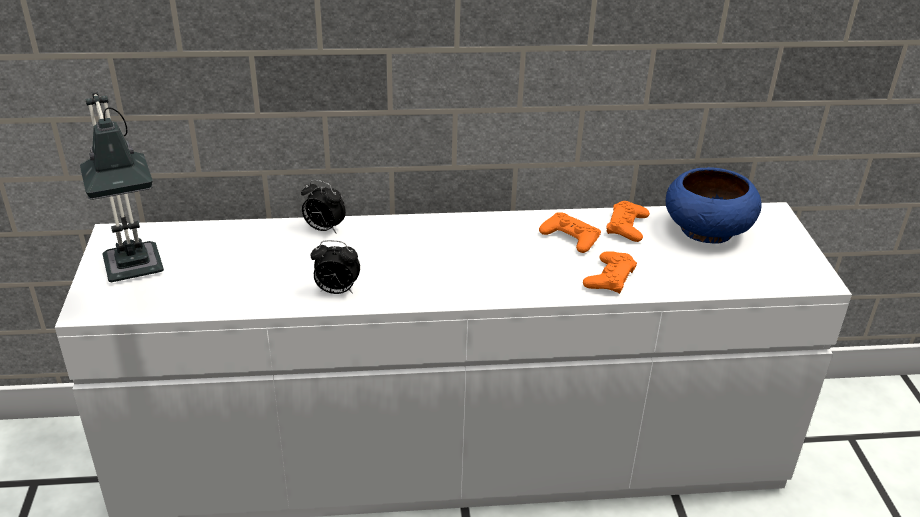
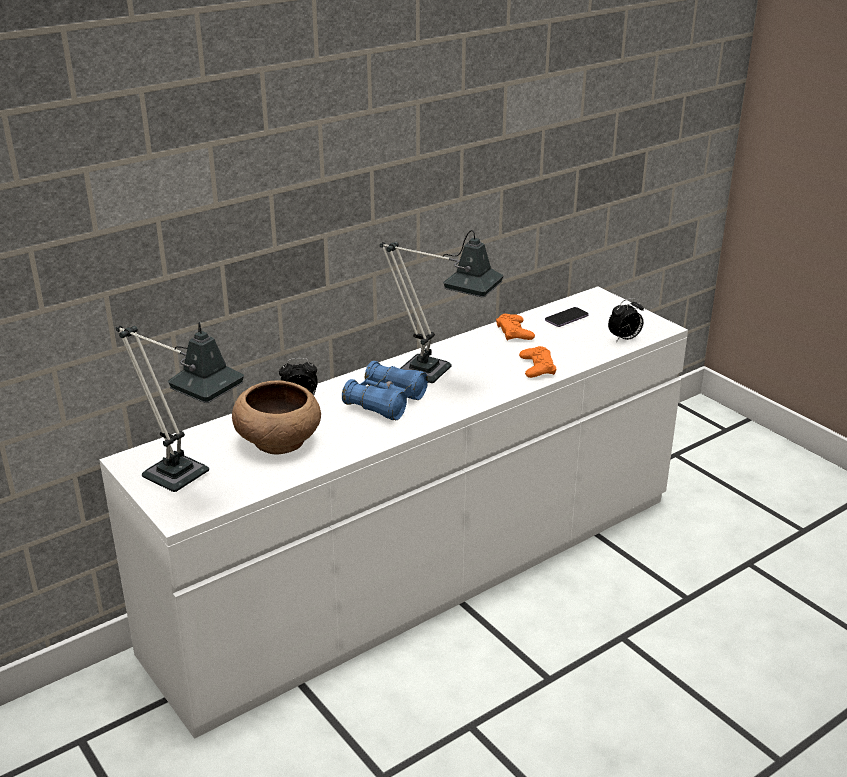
camera: 30 degrees left, 5 degrees down
alarm clock [310,240,360,294] -> alarm clock moved to [608,298,644,342]
orange game controller [539,212,601,253] -> none
blue bowl [666,167,762,244] -> phone [545,307,589,327]
none -> brown bowl [232,381,321,455]
none -> blue binoculars [342,361,428,420]
none -> table lamp [380,230,503,383]

